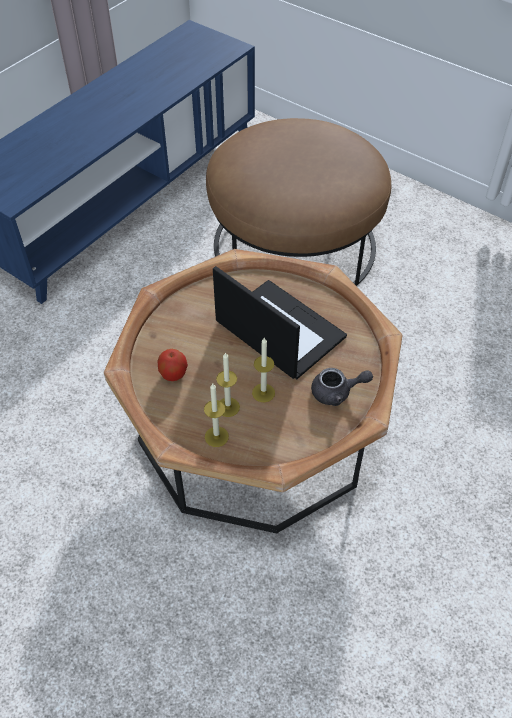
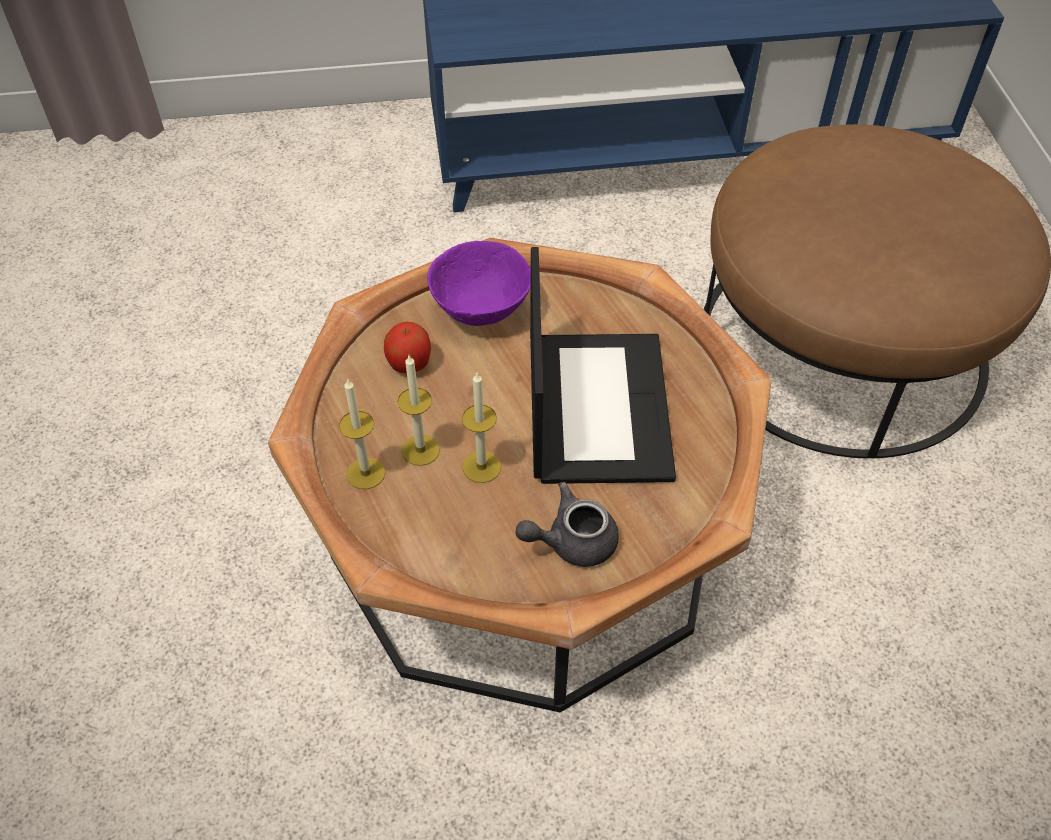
camera: 45 degrees right, 0 degrees up
grey teapot [311,368,373,406] -> grey teapot turned 120 degrees clockwise [515,482,619,567]
none -> purple bowl [427,241,531,326]

